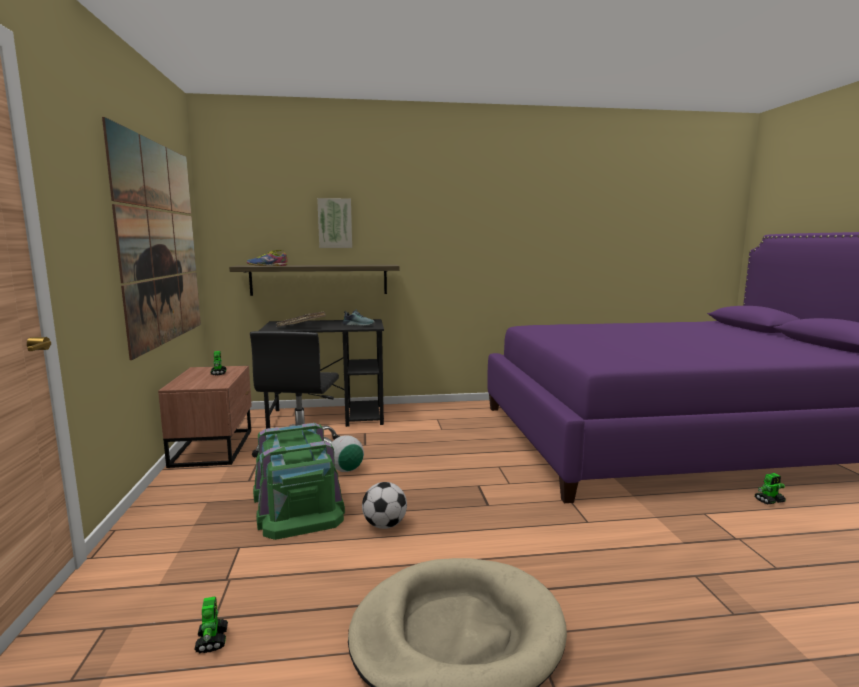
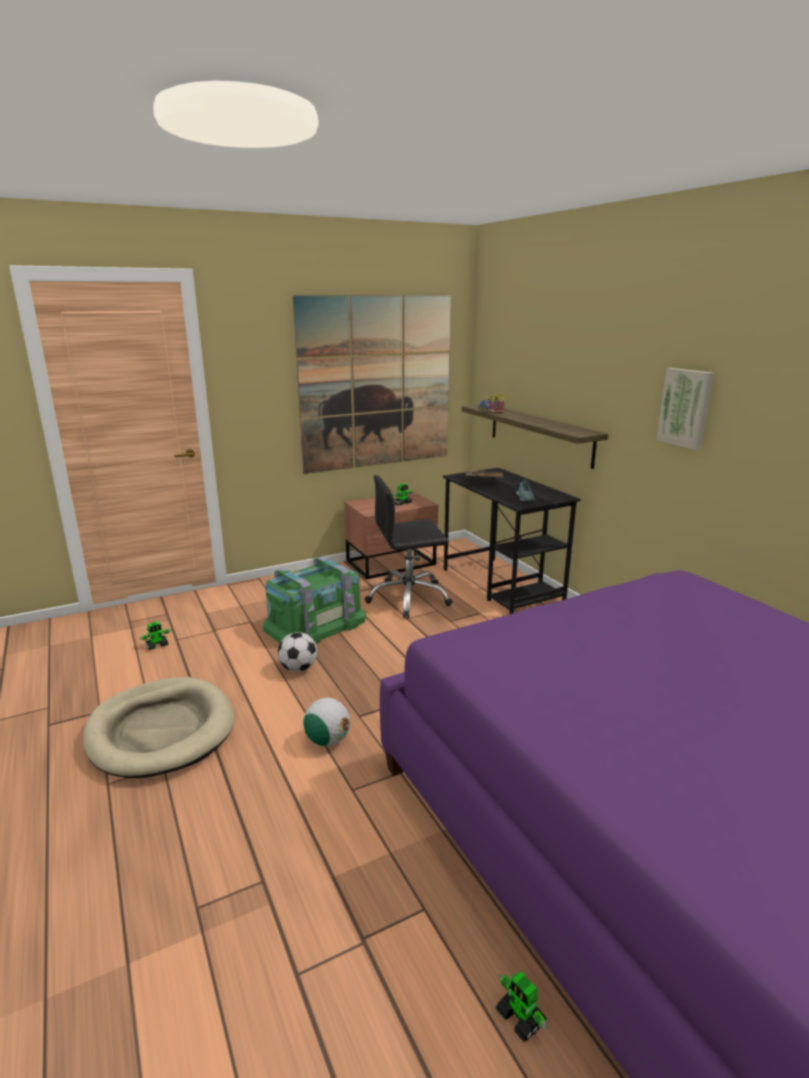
camera: 70 degrees right, 10 degrees up
picture [317,198,352,248] -> picture moved to [656,368,714,450]
football [331,435,364,472] -> football moved to [303,698,351,746]

